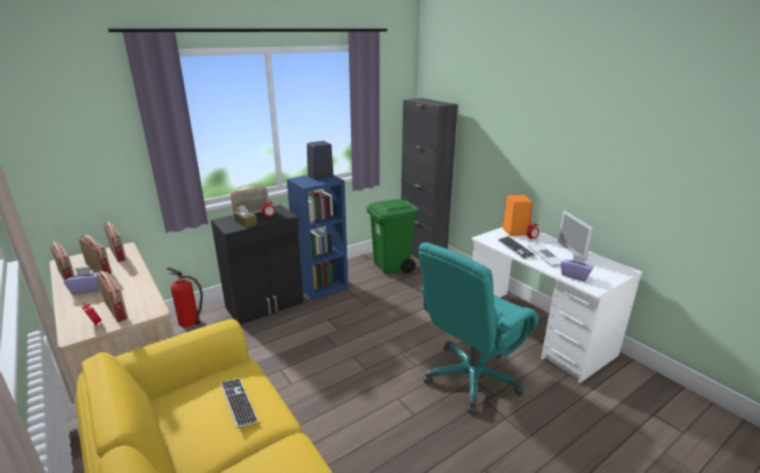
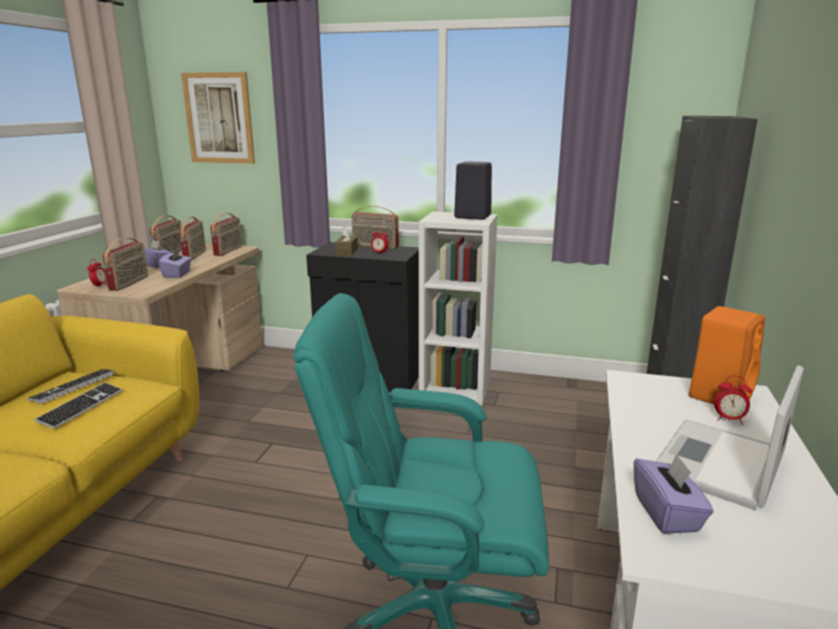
camera: 50 degrees right, 5 degrees down
fire extinguisher [167,267,203,327] -> none
blue bookcase [287,175,348,301] -> white bookcase [419,211,497,405]
green trash can [367,199,419,274] -> none
keyboard [498,236,536,260] -> keyboard moved to [27,369,115,404]
none -> purple tissue box [158,248,192,278]
none -> picture [181,72,255,164]

